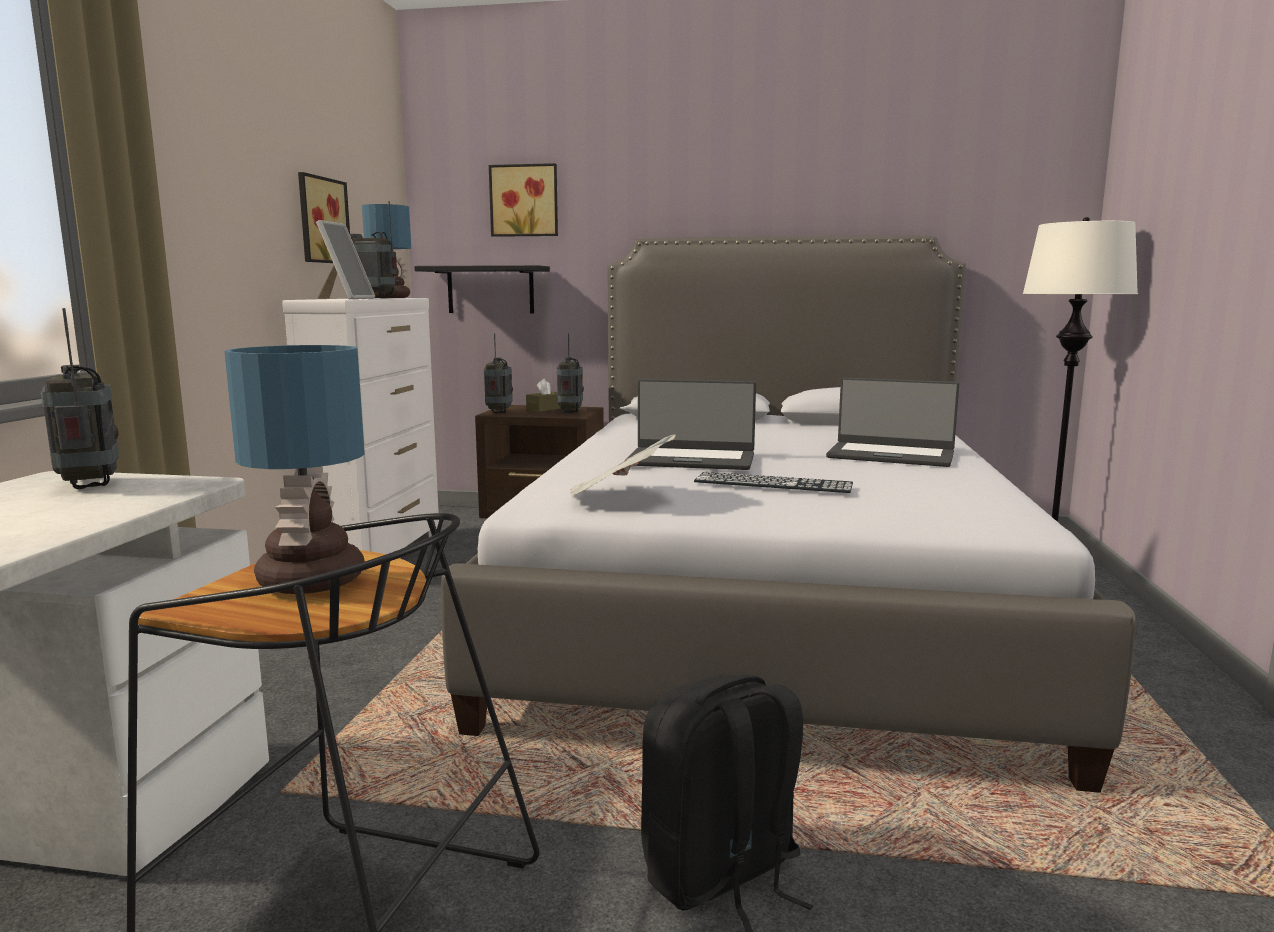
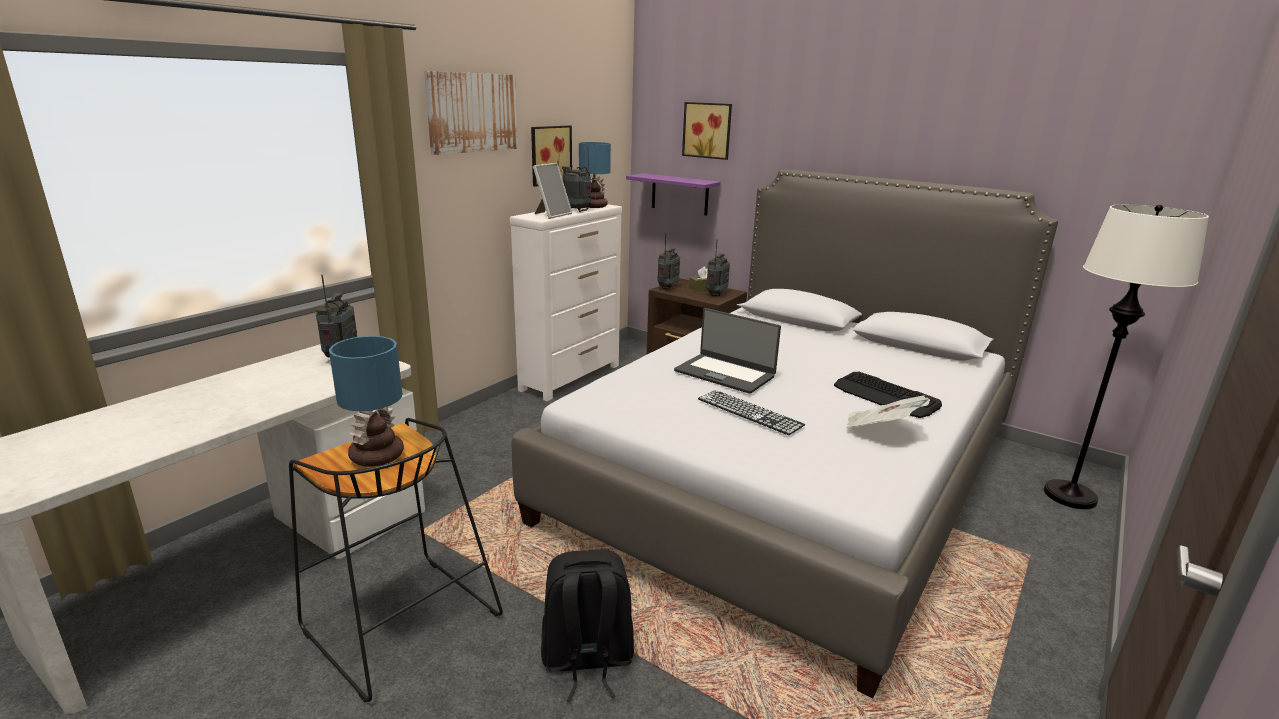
camera: 25 degrees right, 10 degrees up
black shelf [414,265,550,313] -> purple shelf [626,173,721,215]
newspaper [570,435,675,496] -> newspaper moved to [846,396,930,428]
laptop [826,377,959,467] -> keyboard [834,372,942,418]
none -> picture [424,71,518,155]

